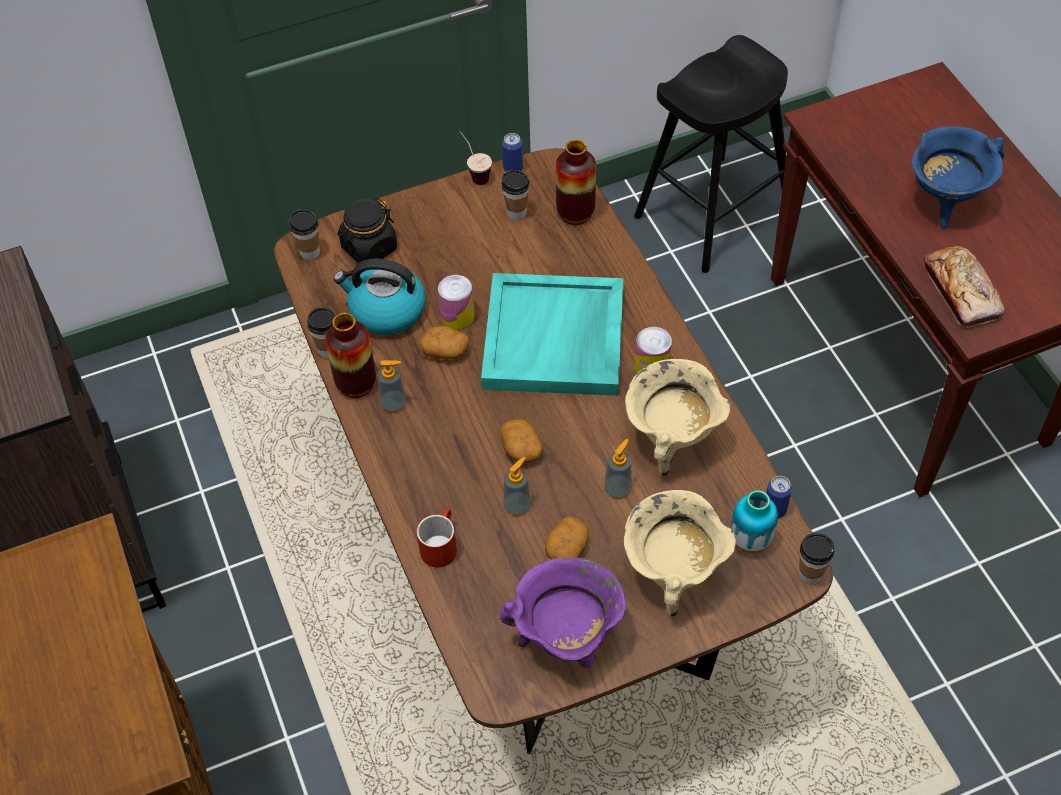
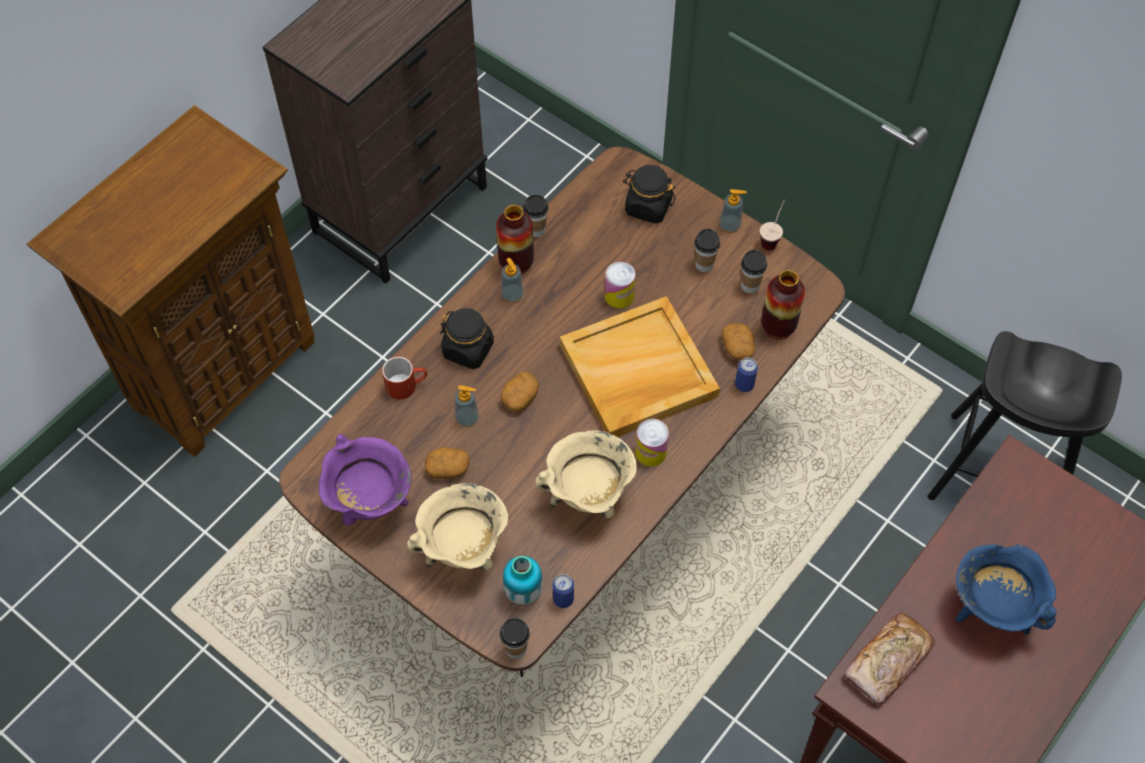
camera: 60 degrees right, 5 degrees up
cup [289,209,320,260] -> cup moved to [694,229,720,272]
kettle [333,259,426,335] -> none
potato [420,326,469,359] -> potato moved to [722,323,755,360]
turquoise tray [481,273,624,396] -> beige tray [560,296,720,437]
can [502,133,523,172] -> can moved to [735,357,758,392]
soap dispenser [604,439,632,499] -> soap dispenser moved to [719,189,747,233]
none -> black jar [440,308,494,369]

